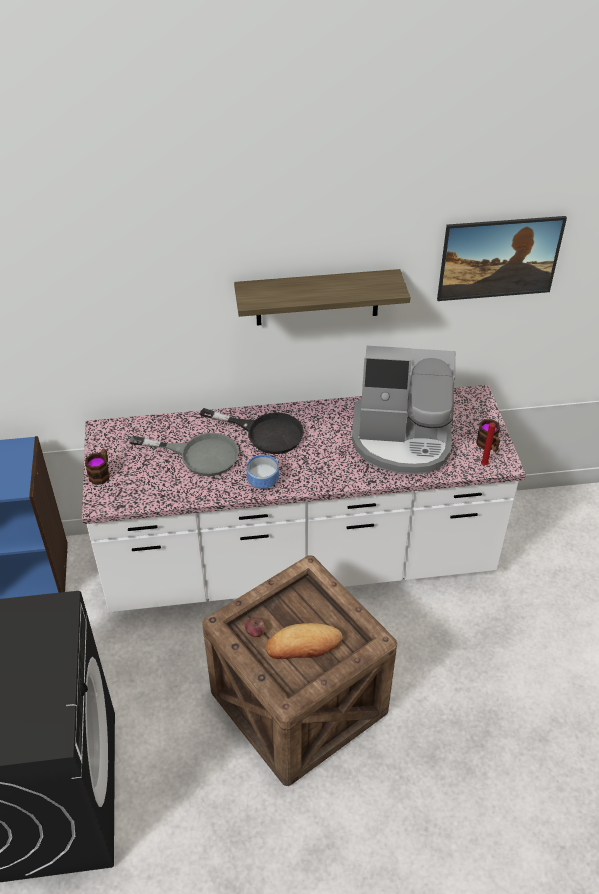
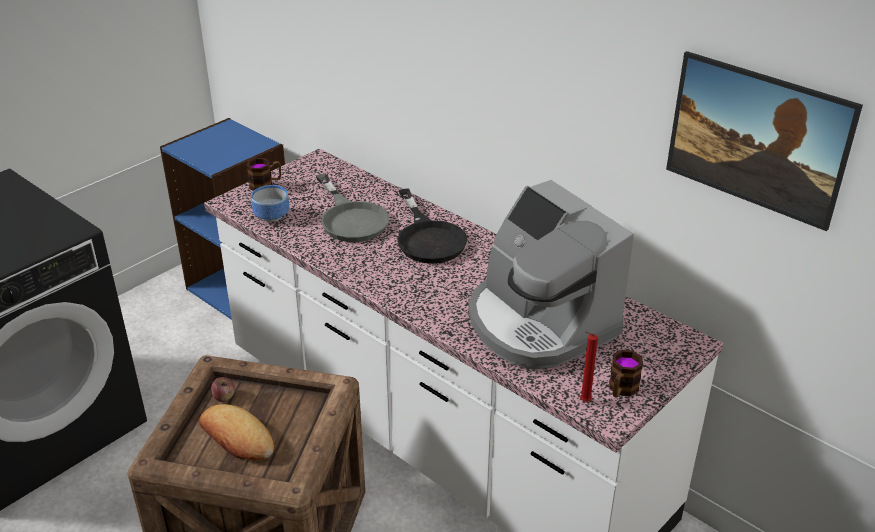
camera: 50 degrees right, 10 degrees down
shelf [234,269,410,326] -> none
bowl [247,455,279,489] -> bowl moved to [251,185,290,222]

